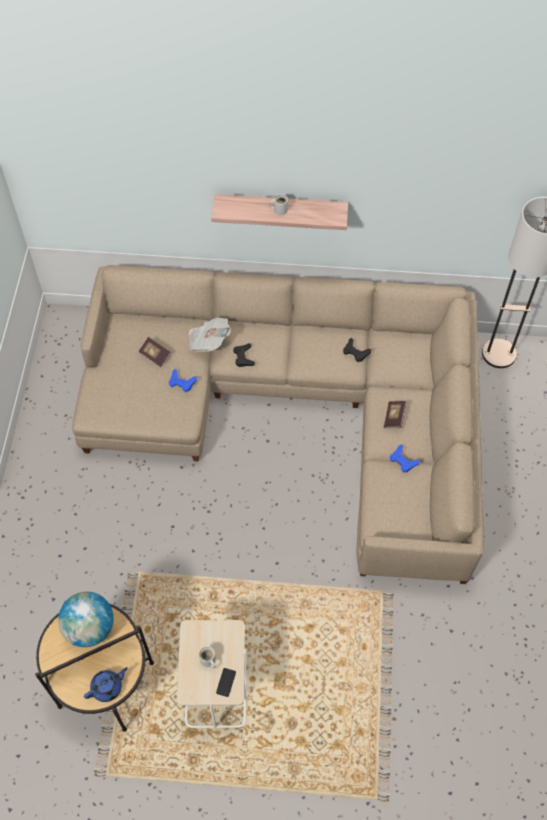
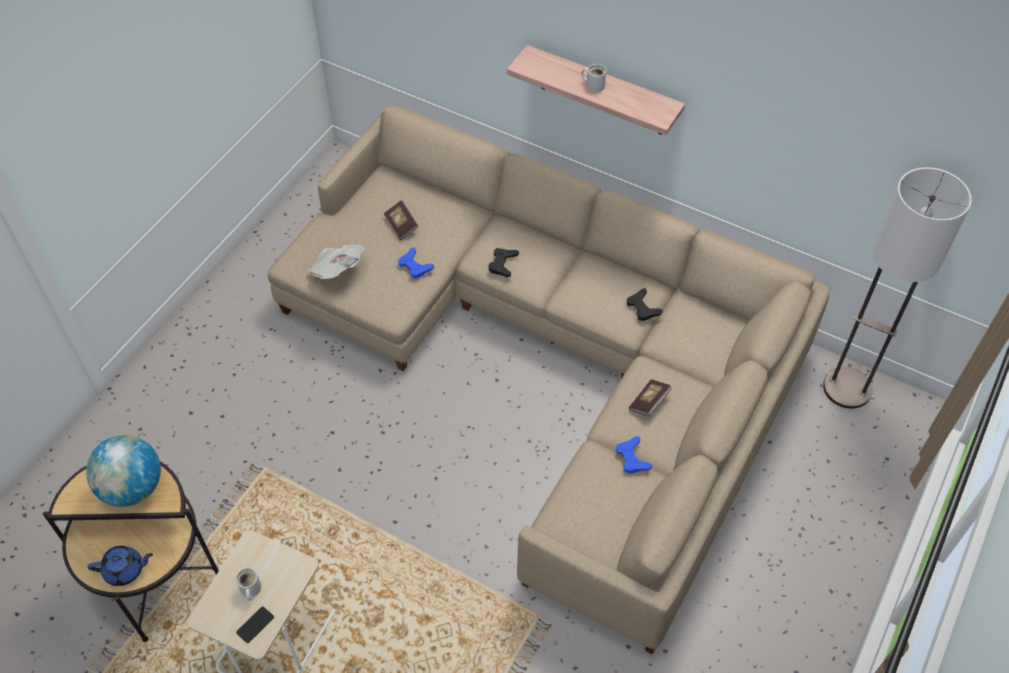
camera: 25 degrees right, 5 degrees down
newspaper [189,317,231,352] -> newspaper moved to [307,243,365,279]

